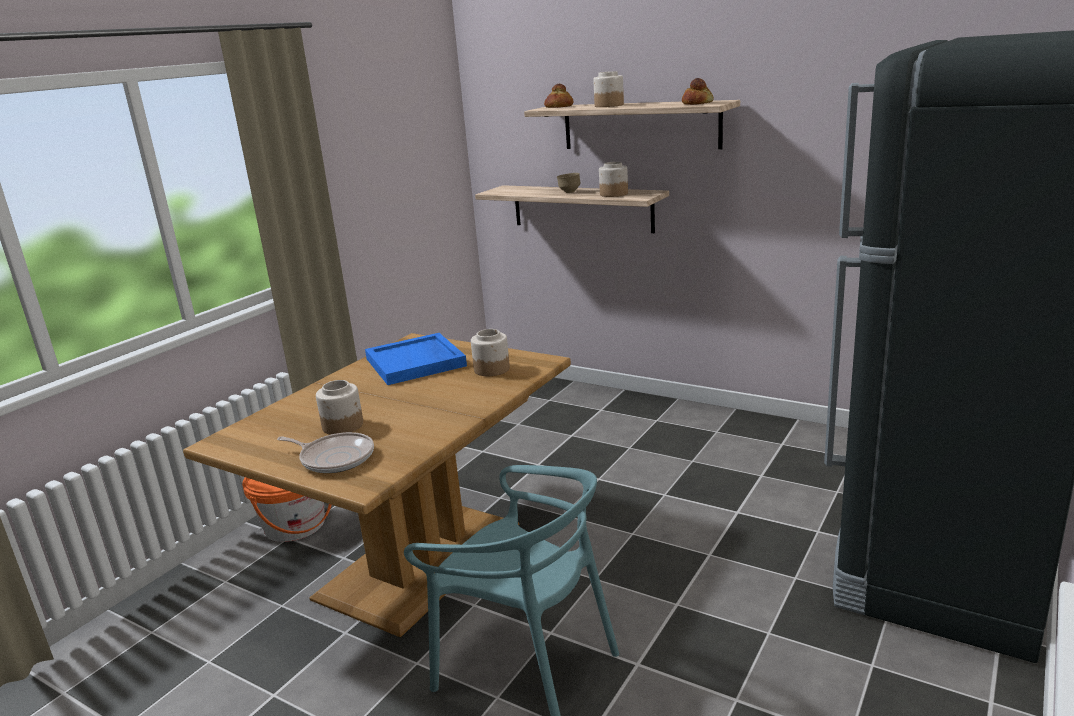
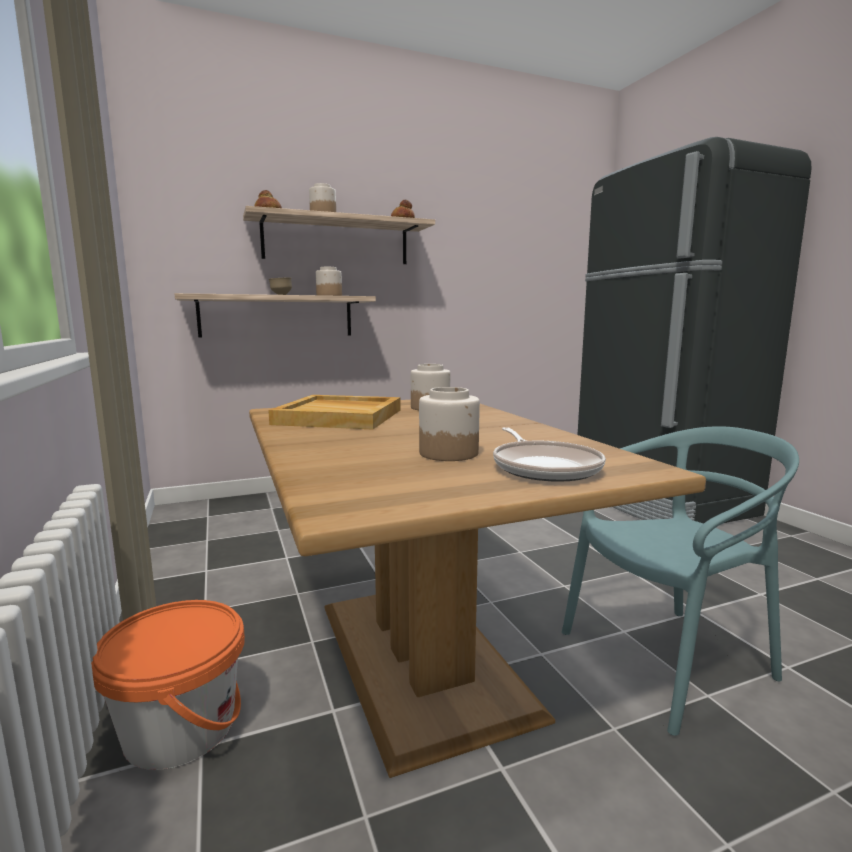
camera: 55 degrees left, 10 degrees down
frying pan [277,432,374,473] -> frying pan turned 105 degrees clockwise [493,427,606,482]
blue tray [365,333,467,385] -> beige tray [268,395,401,429]

